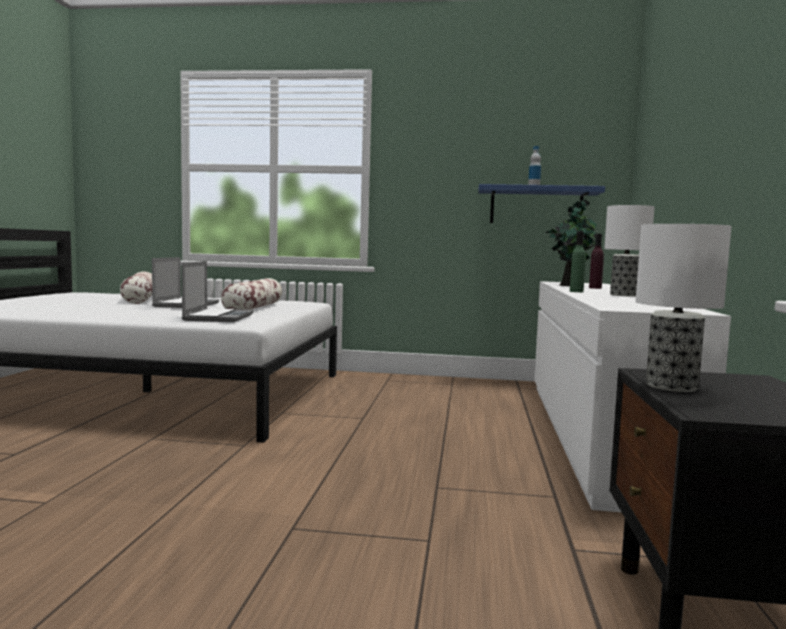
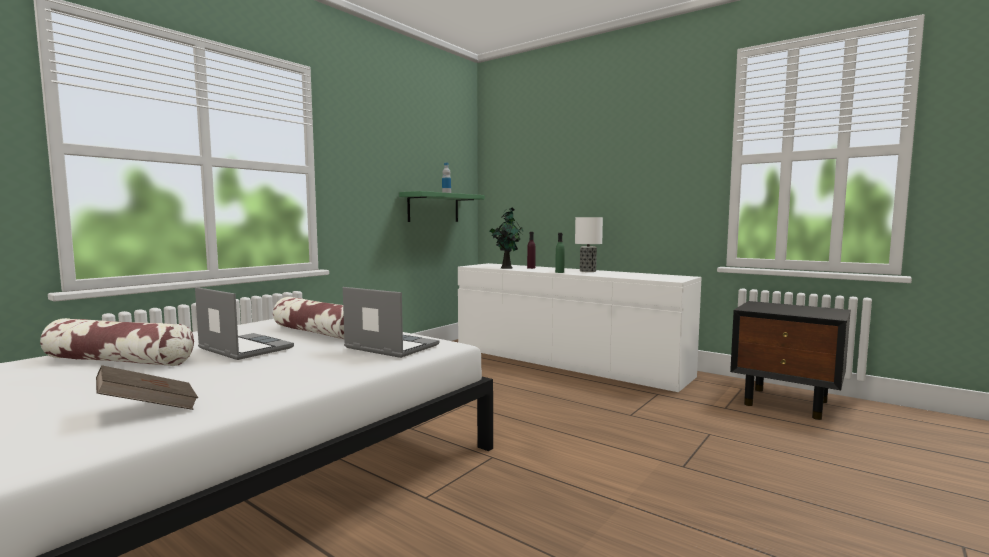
camera: 60 degrees left, 0 degrees up
blue shelf [478,184,605,223] -> green shelf [399,191,485,222]
table lamp [635,224,732,392] -> none
none -> brown book [96,365,198,410]

